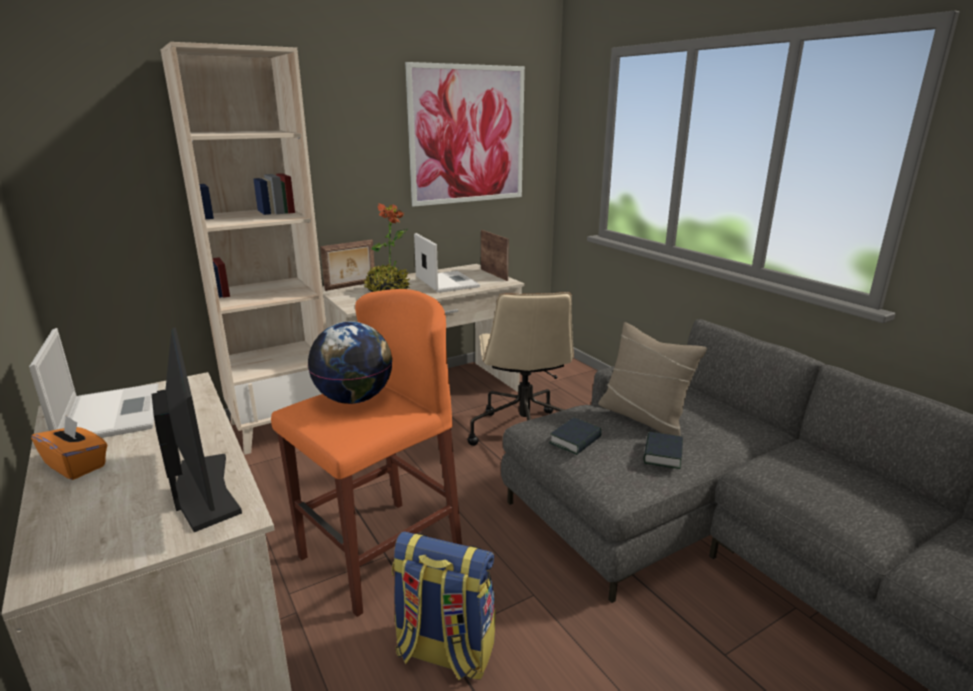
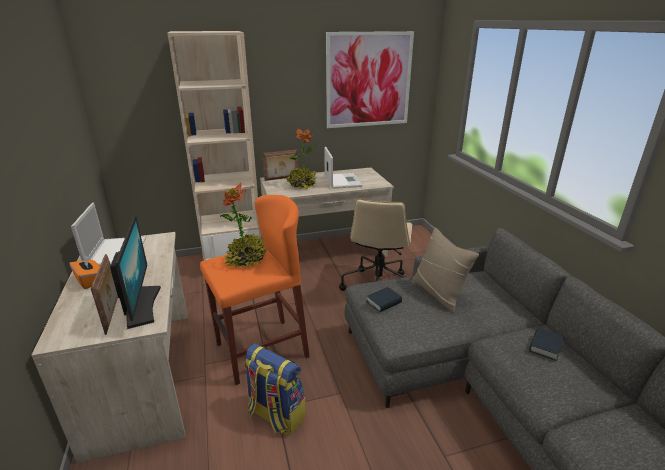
camera: 15 degrees right, 5 degrees up
globe [308,321,392,404] -> potted plant [220,183,267,268]
picture frame [481,230,509,281] -> picture frame moved to [91,254,118,335]
book [643,432,683,469] -> book moved to [529,328,563,361]

